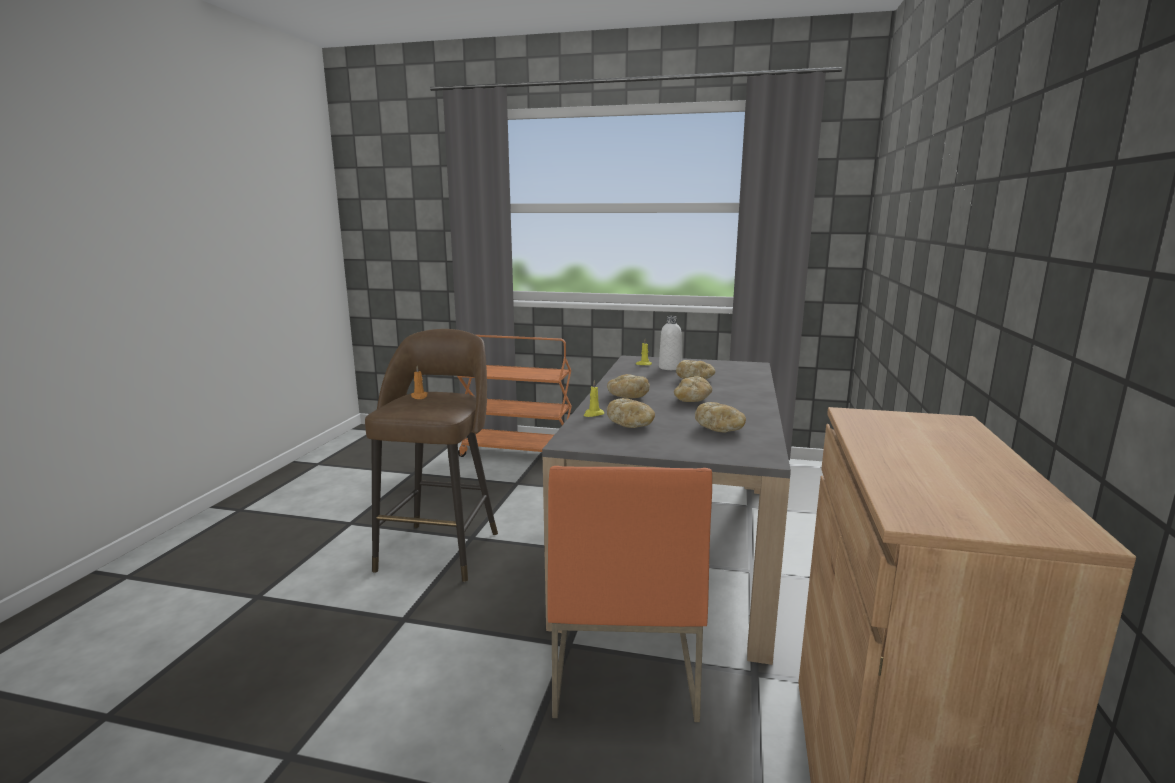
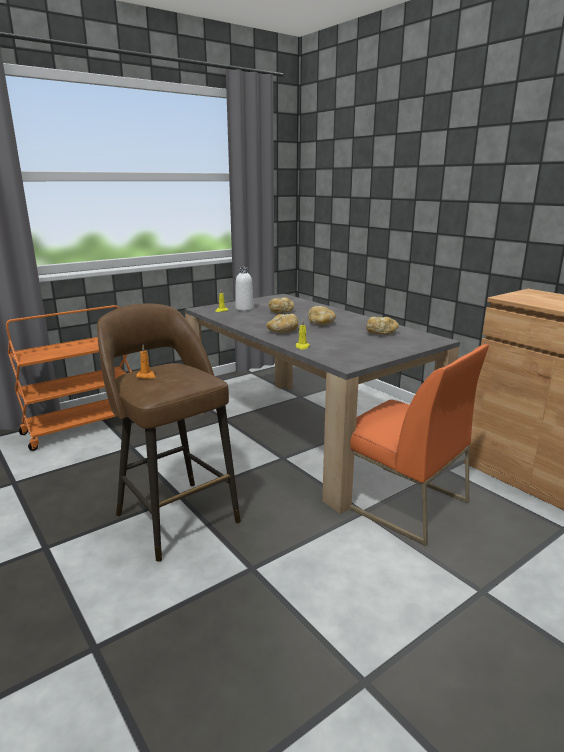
camera: 50 degrees left, 5 degrees up
bread [607,398,655,428] -> none

